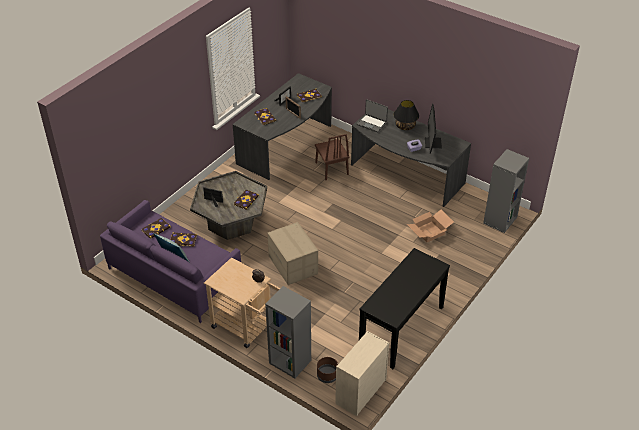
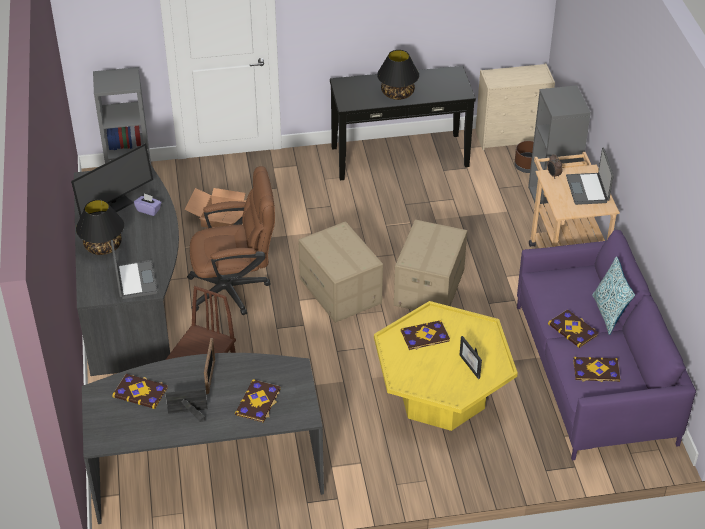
camera: 135 degrees left, 0 degrees up
grey coffee table [190,171,267,240] -> yellow coffee table [374,301,518,431]
none -> brown office chair [187,166,275,315]
none -> cardboard box [298,221,383,323]
none -> black table lamp [377,50,419,100]
none -> laptop [566,147,614,205]

